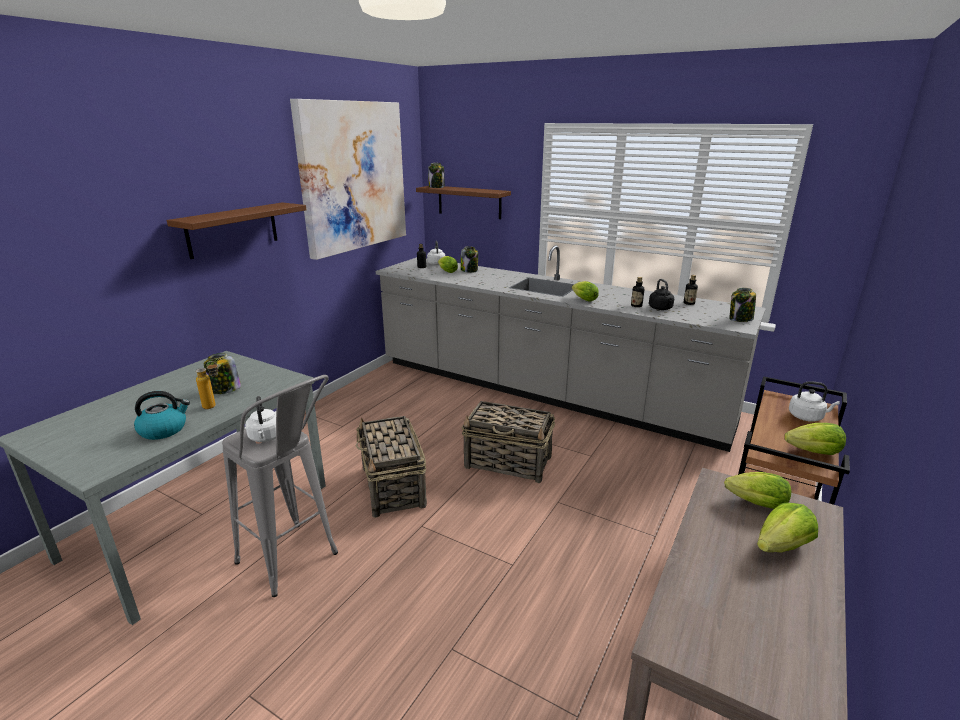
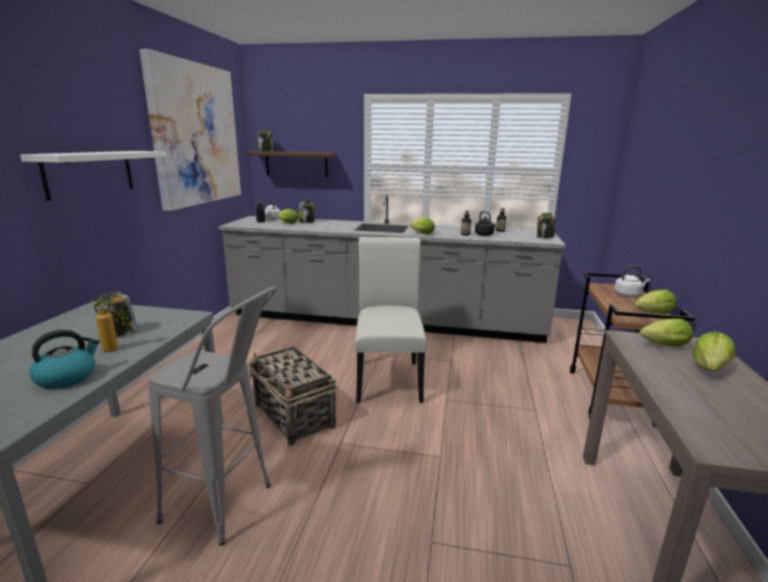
camera: 20 degrees left, 5 degrees down
brown shelf [166,203,306,259] -> white shelf [20,151,167,201]
white kettle [245,396,276,442] -> none
basket [461,401,555,483] -> white chair [355,237,426,403]

